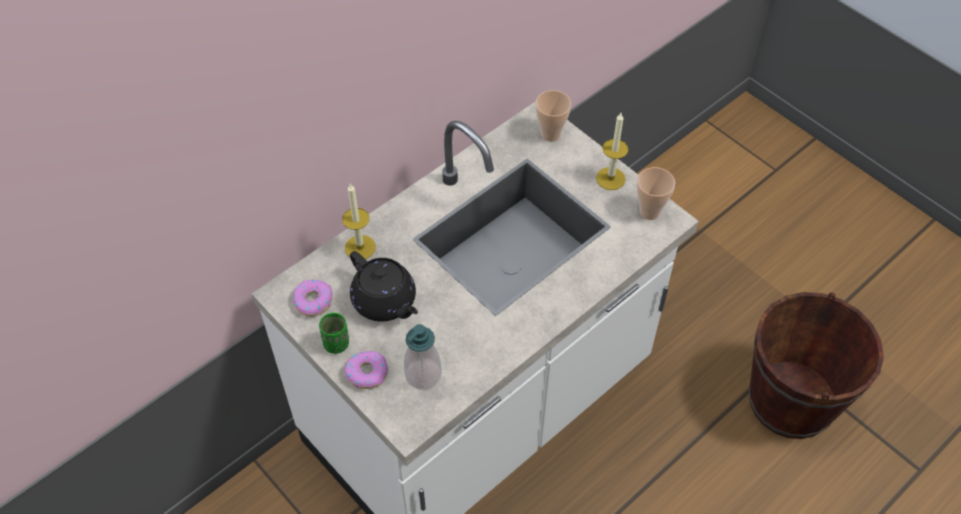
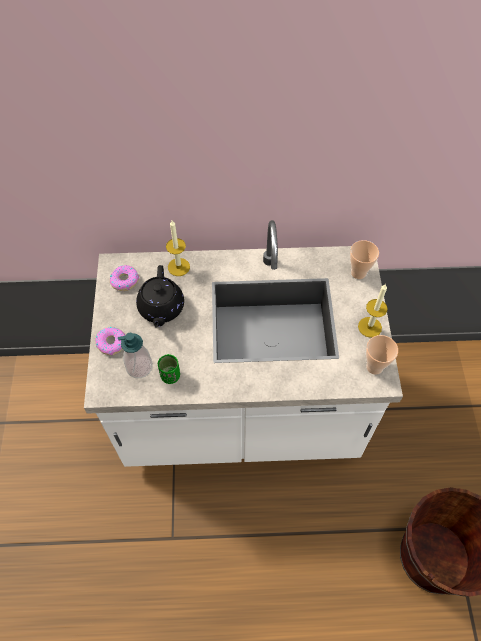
camera: 40 degrees right, 5 degrees up
green cup [319,313,349,354] -> green cup moved to [158,354,180,384]

